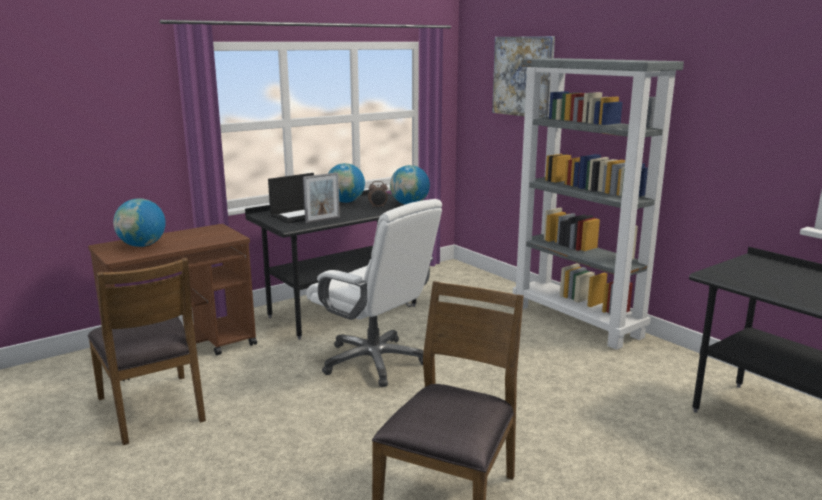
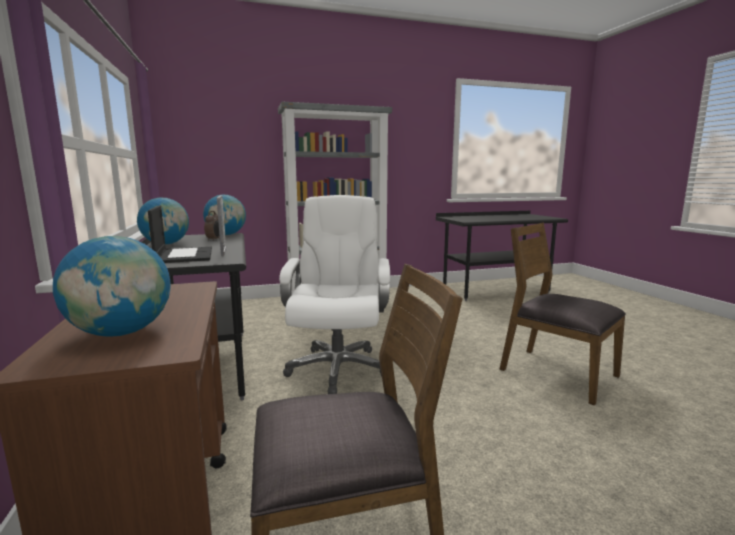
camera: 70 degrees left, 5 degrees down
white office chair [306,199,442,387] -> white office chair turned 60 degrees counterclockwise [279,195,390,394]
picture [492,36,555,117] -> none

